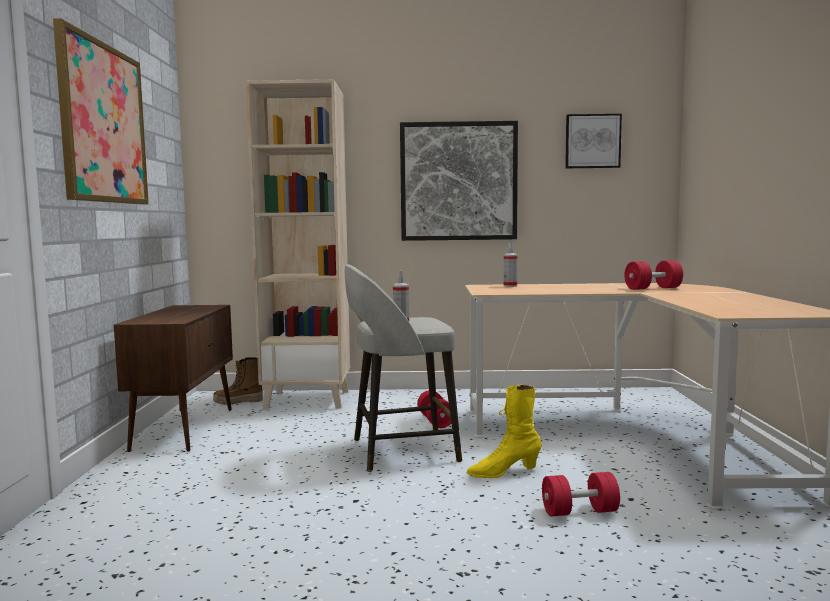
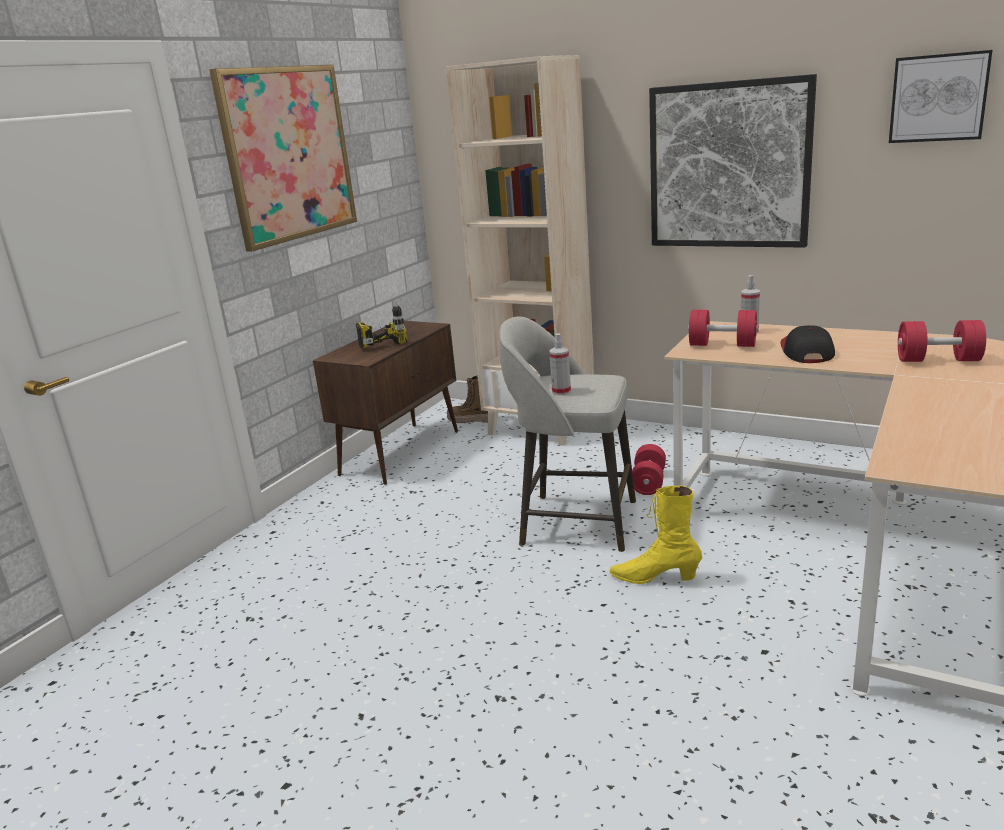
camera: 30 degrees right, 15 degrees up
red dumbbell [542,472,620,517] -> red dumbbell moved to [688,310,759,347]
none -> power drill [356,302,408,349]
none -> cap [780,325,835,363]

